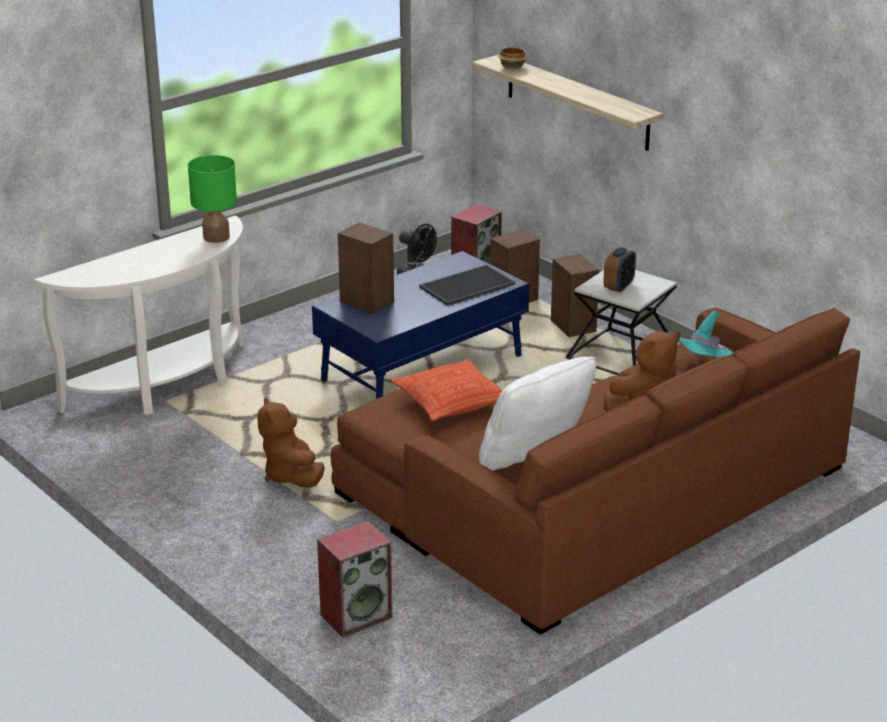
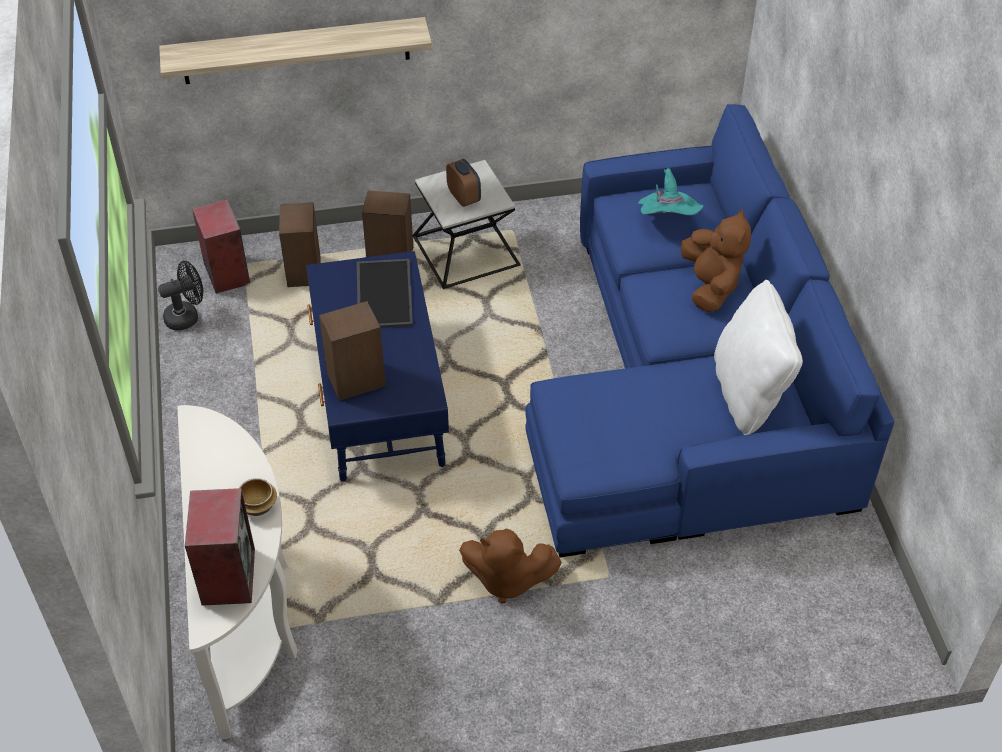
camera: 60 degrees left, 20 degrees up
green table lamp [188,155,237,243] -> none
speaker [317,521,393,638] -> speaker moved to [185,488,255,606]
brown sofa [331,308,860,635] -> blue sofa [525,104,894,557]
orange pillow [390,359,503,421] -> none
bowl [498,47,527,69] -> bowl moved to [239,478,277,516]

